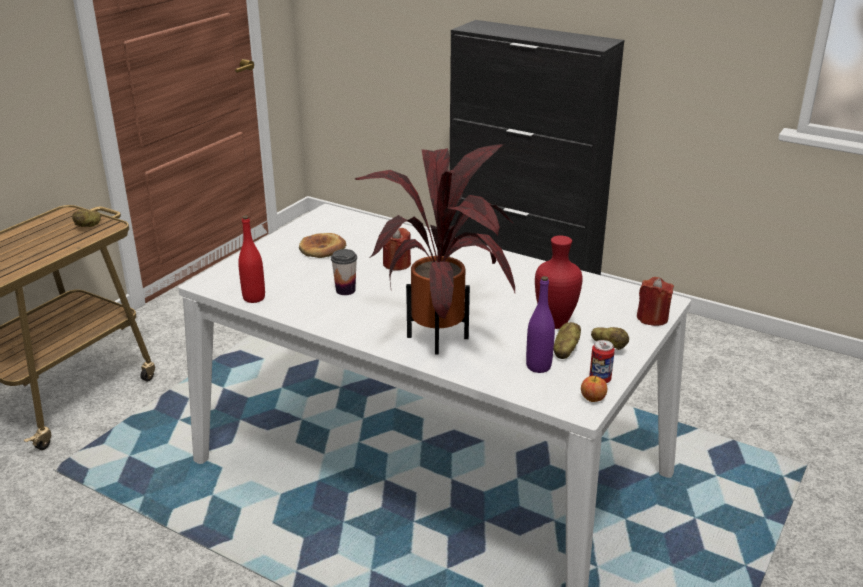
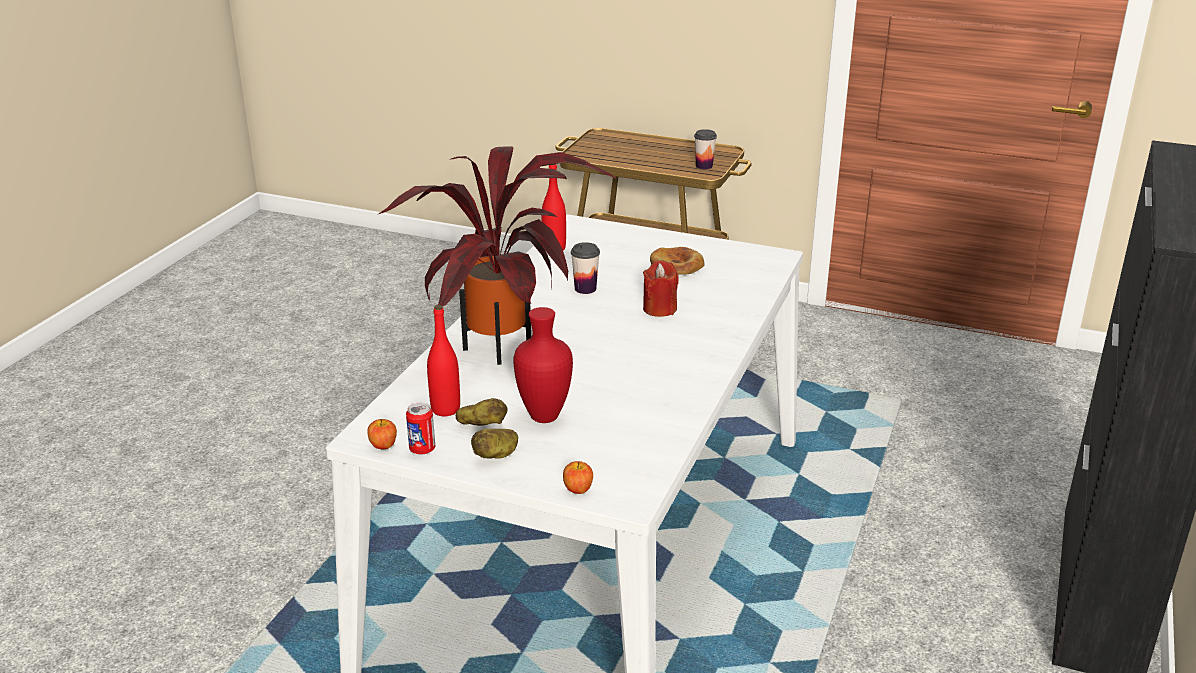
camera: 80 degrees right, 0 degrees up
potato [72,210,101,227] -> cup [694,129,717,169]
purple bottle [526,276,555,373] -> red bottle [427,305,460,416]
red candle [637,277,674,326] -> apple [563,461,593,494]

